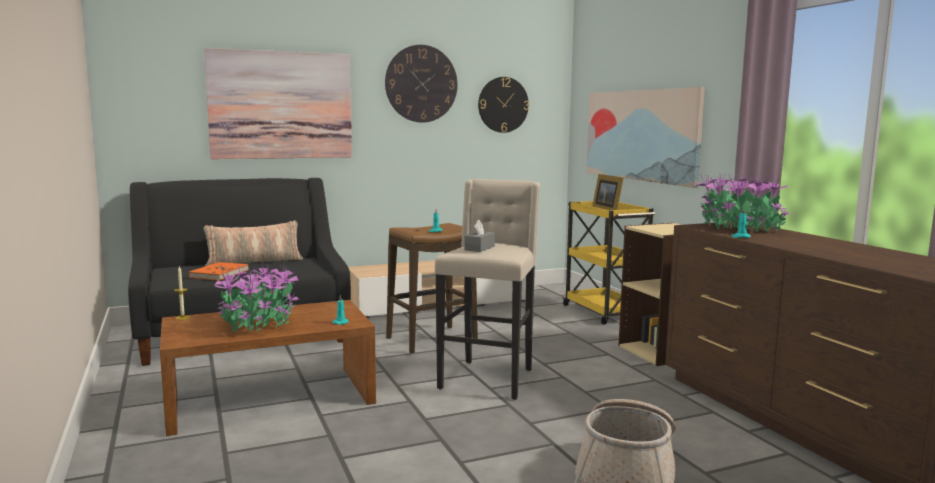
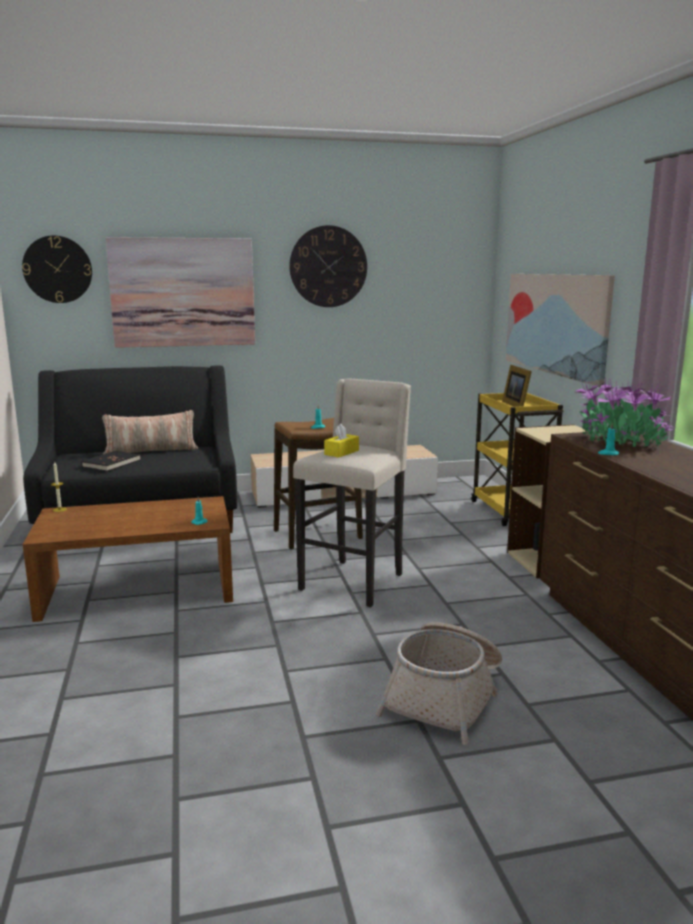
camera: 10 degrees right, 5 degrees up
orange book [189,262,249,281] -> black book [81,451,141,471]
potted plant [214,260,299,332] -> none
grey tissue box [464,220,495,252] -> yellow tissue box [324,424,359,458]
wall clock [478,77,529,133] -> wall clock moved to [22,235,92,303]

